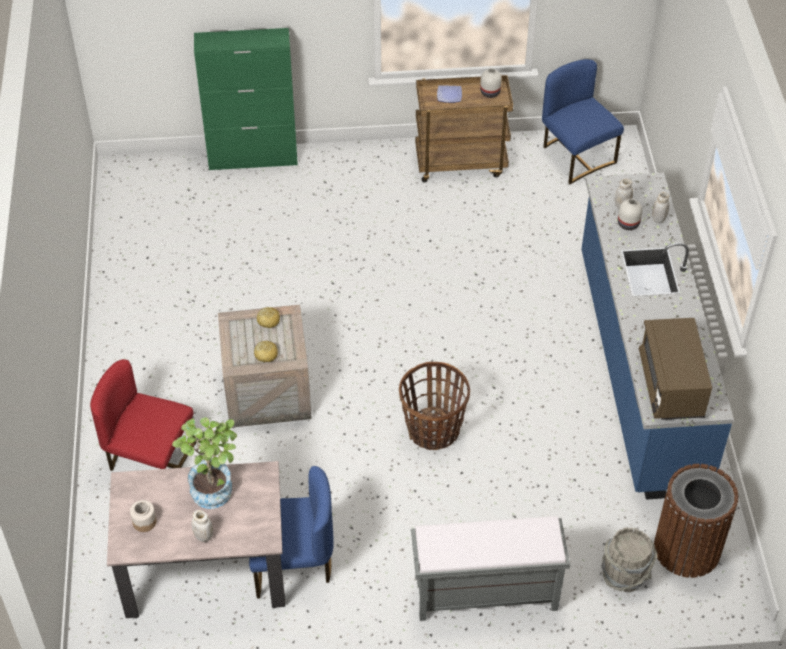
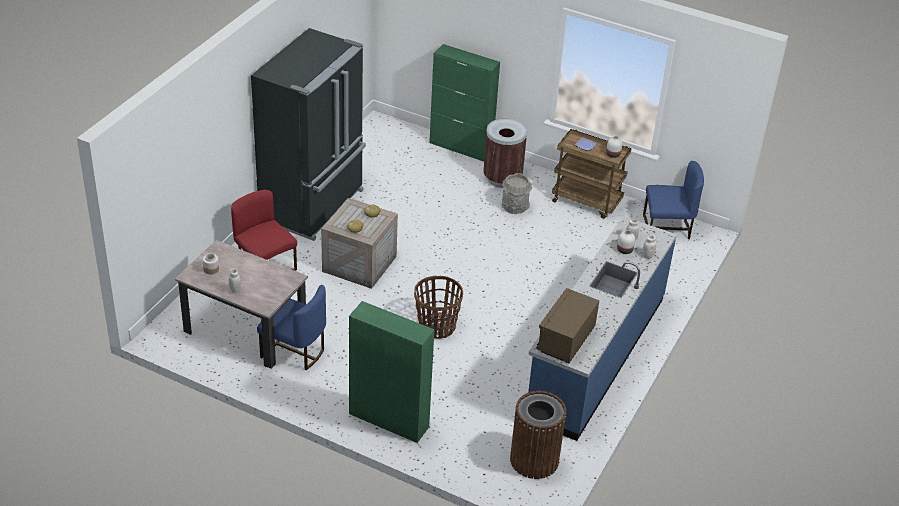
camera: 30 degrees right, 10 degrees down
potted plant [172,417,237,509] -> none
grey bench [411,516,570,621] -> green cabinet [349,301,435,443]
blue chair [542,59,624,184] -> blue chair turned 90 degrees clockwise [643,161,704,239]
grey bucket [601,527,657,592] -> grey bucket moved to [501,173,532,214]
none -> black fridge [251,28,366,241]
none -> brown trash can [483,119,527,188]

